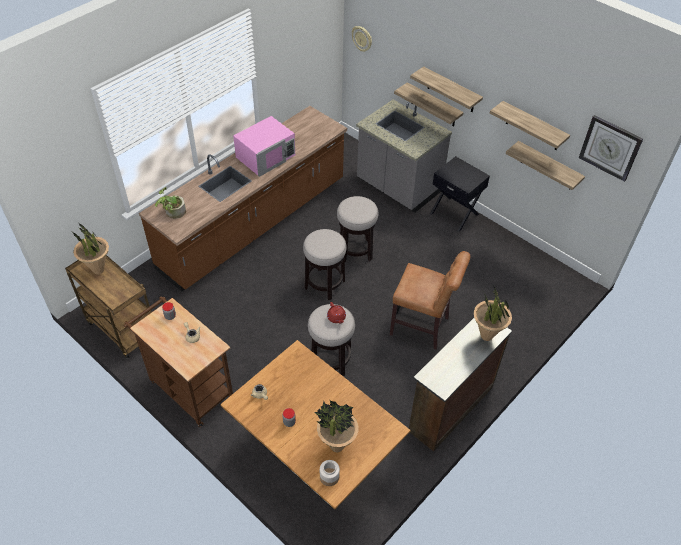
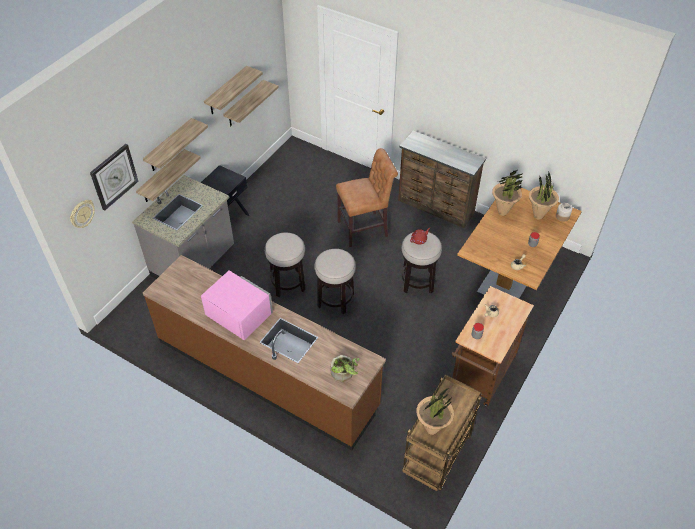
camera: 100 degrees left, 0 degrees up
brown chair [390,251,470,350] -> brown chair turned 60 degrees clockwise [336,148,398,247]
potted plant [474,285,512,341] -> potted plant moved to [492,170,523,216]
wall clock [579,115,643,182] -> wall clock moved to [90,144,139,210]

